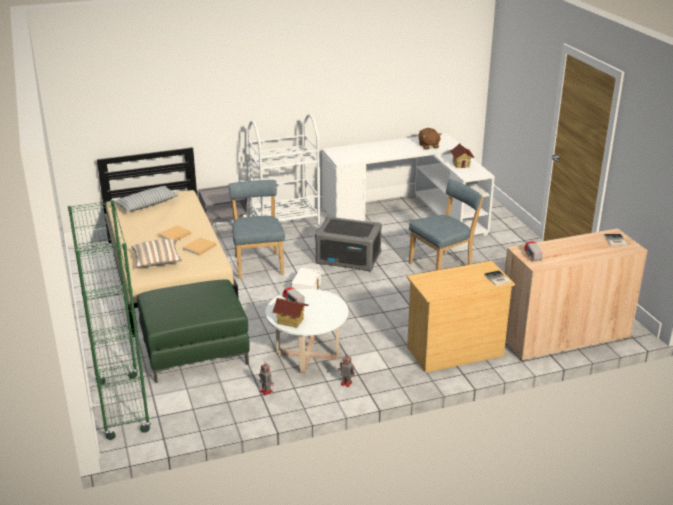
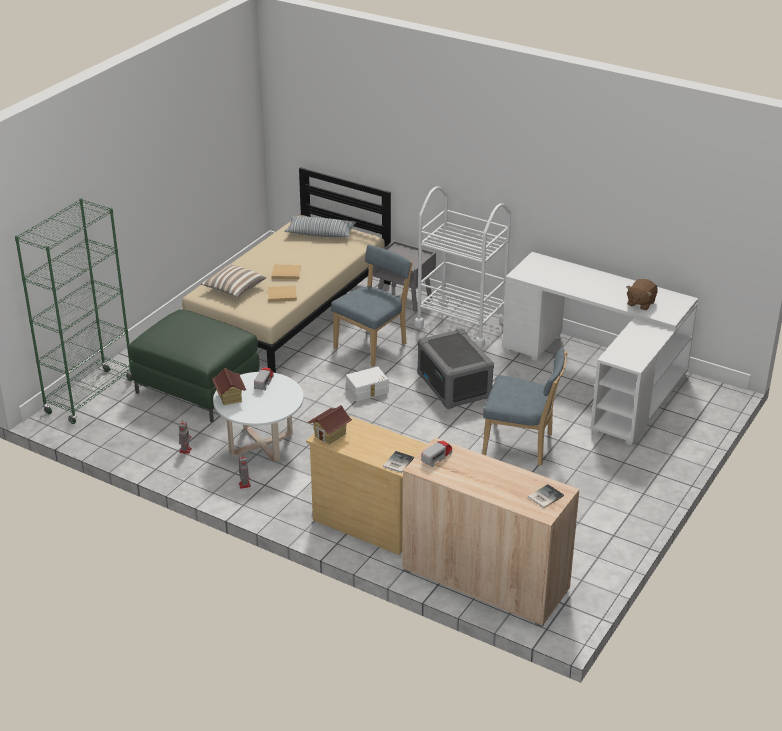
camera: 50 degrees right, 5 degrees up
toy house [450,143,475,168] -> toy house moved to [308,405,352,444]

